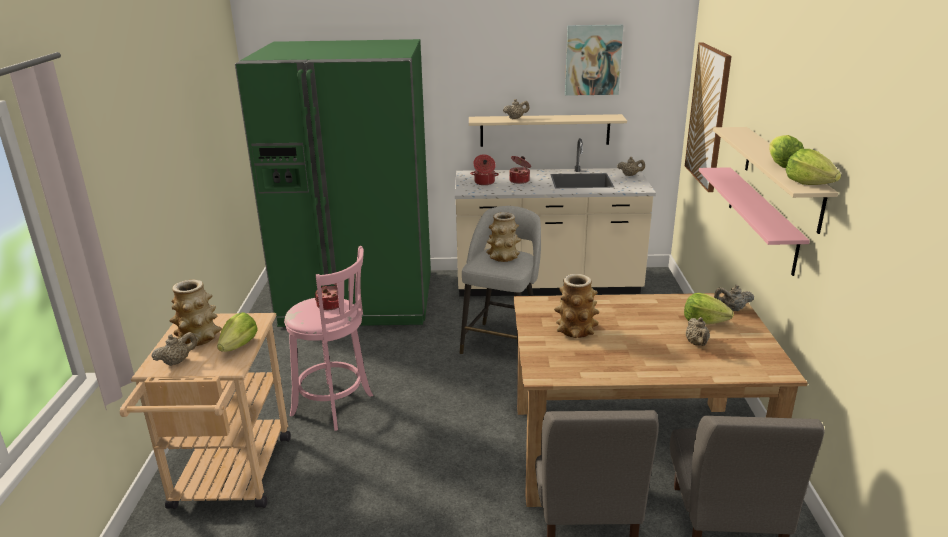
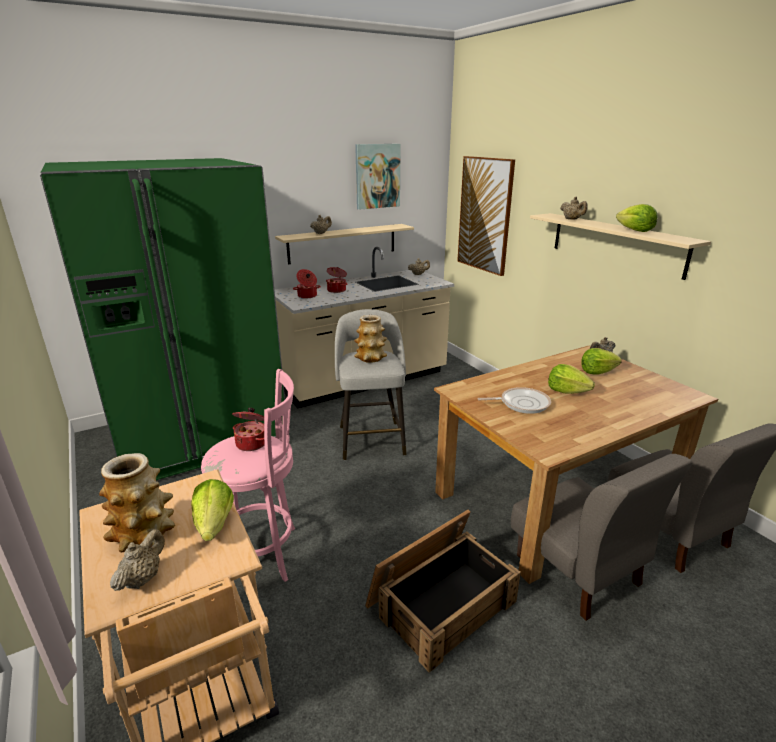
camera: 30 degrees left, 0 degrees up
vase [554,274,599,338] -> frying pan [478,387,551,414]
beige teapot [686,317,710,346] -> beige teapot moved to [560,197,588,220]
pink shelf [699,167,810,276] -> none
lettuce [786,149,841,185] -> lettuce moved to [548,364,595,394]
none -> crate [365,509,521,673]

